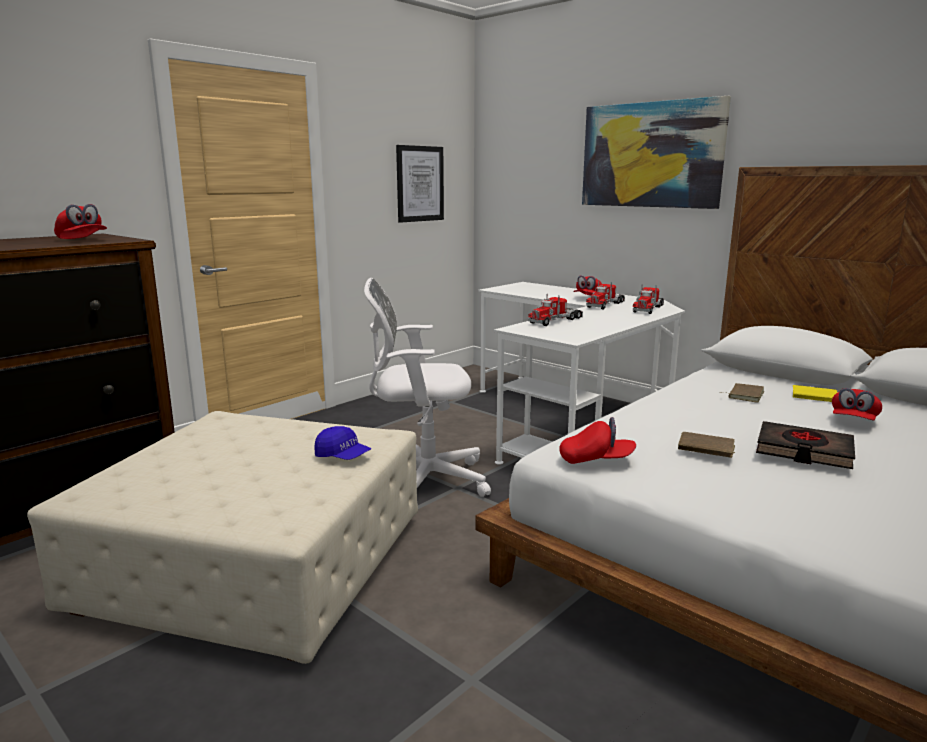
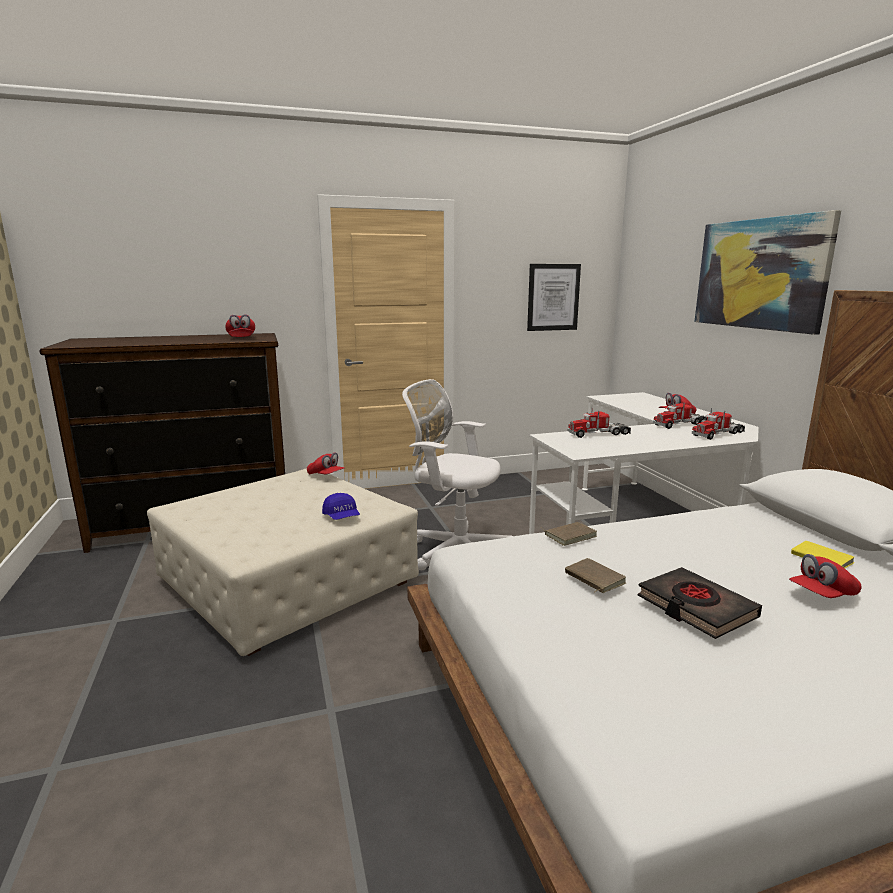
camera: 30 degrees right, 0 degrees up
red cap [559,417,636,464] -> red cap moved to [307,453,344,474]
brown book [720,383,764,403] -> brown book moved to [540,522,597,546]

